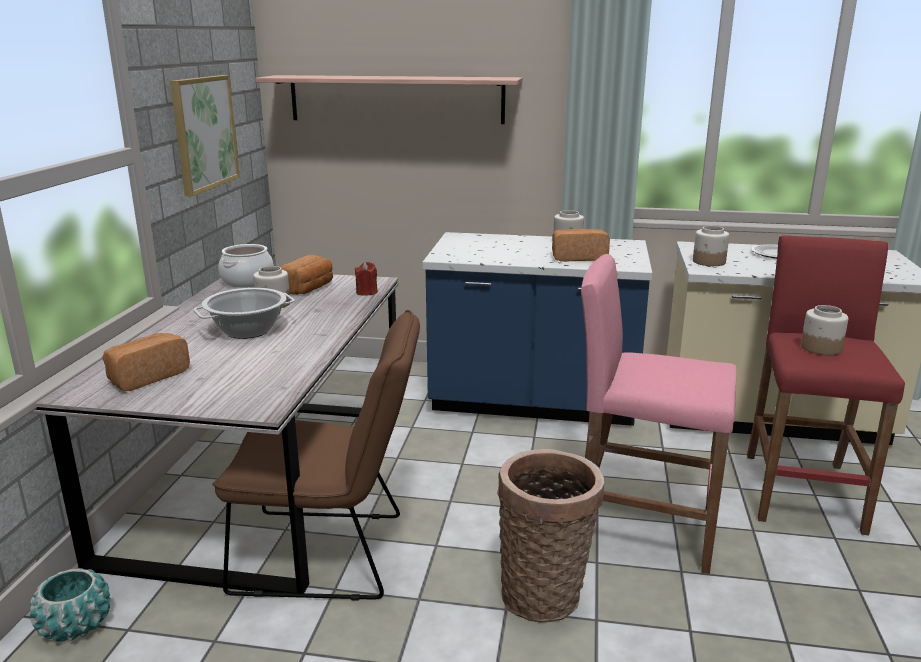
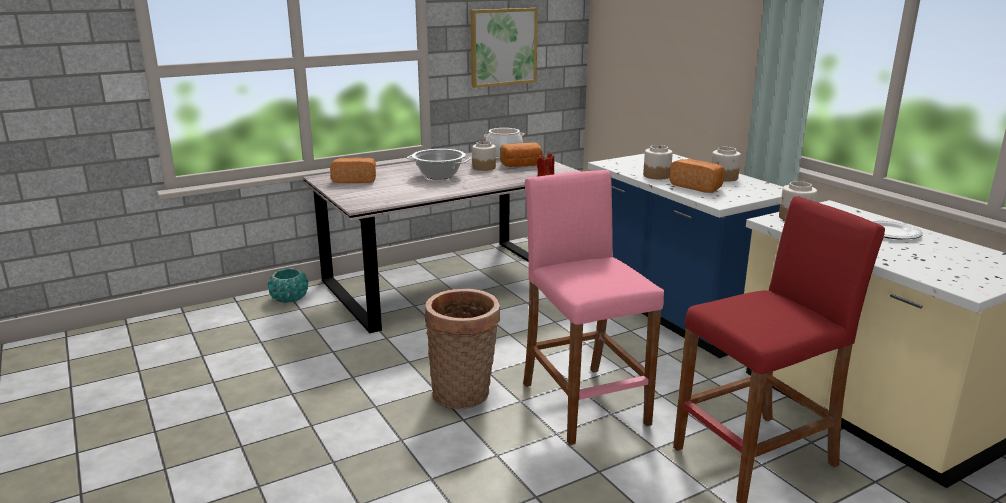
camera: 50 degrees right, 0 degrees up
brown chair [213,310,420,601] -> none
shelf [255,75,523,124] -> none
jar [801,305,848,355] -> jar moved to [643,145,673,179]

